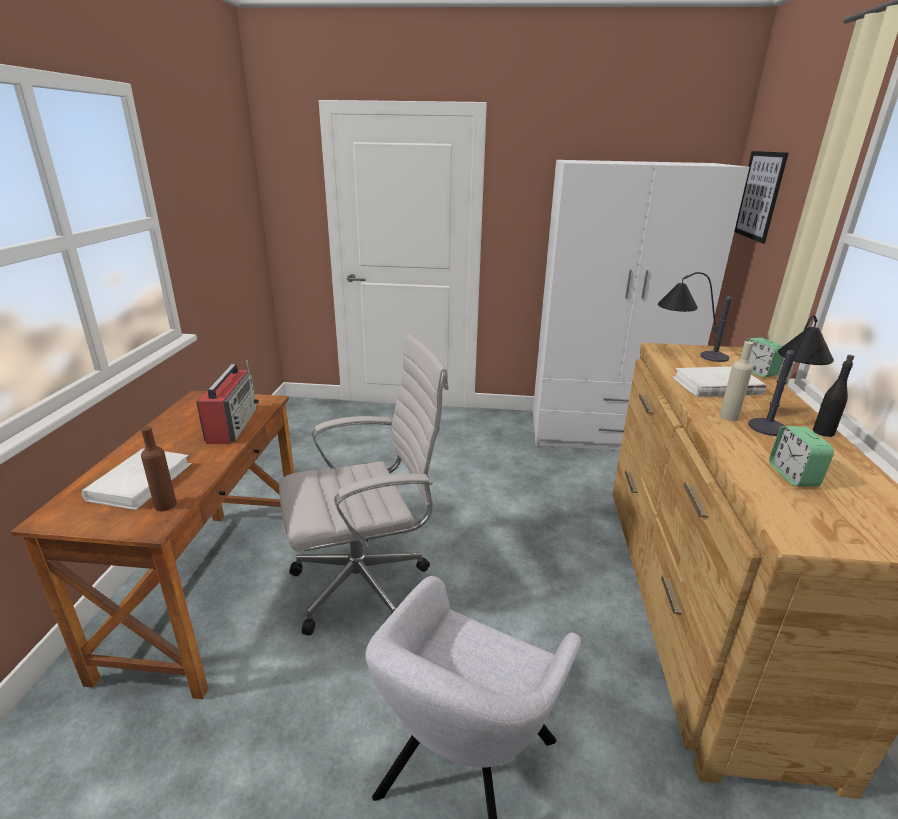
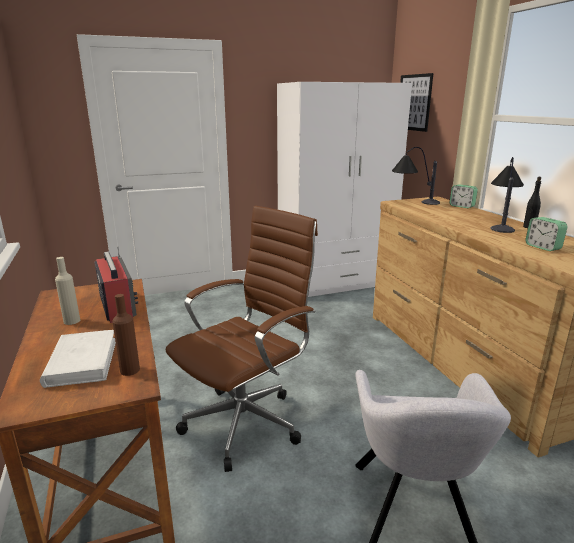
camera: 25 degrees left, 5 degrees down
white office chair [279,334,449,636] -> brown office chair [166,205,318,472]
white book [672,366,766,397] -> none
beige bottle [720,341,754,421] -> beige bottle moved to [55,257,80,325]

